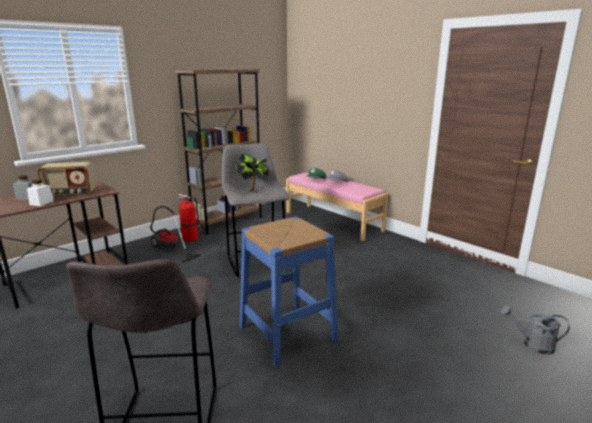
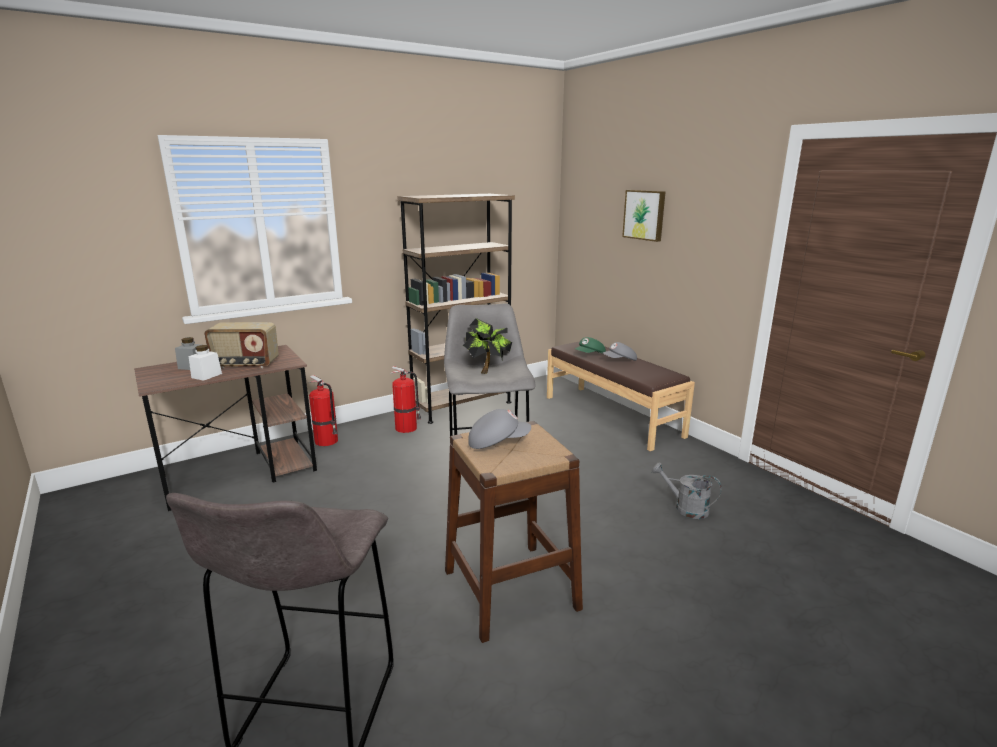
camera: 10 degrees right, 0 degrees up
vacuum cleaner [150,206,201,263] -> none
blue stool [239,216,338,368] -> brown stool [445,421,583,643]
pink bench [286,172,388,241] -> brown bench [547,341,695,451]
grey watering can [501,305,570,354] -> grey watering can moved to [652,462,722,519]
none -> fire extinguisher [309,375,338,446]
none -> grey cap [468,409,531,449]
none -> picture [622,190,666,242]

